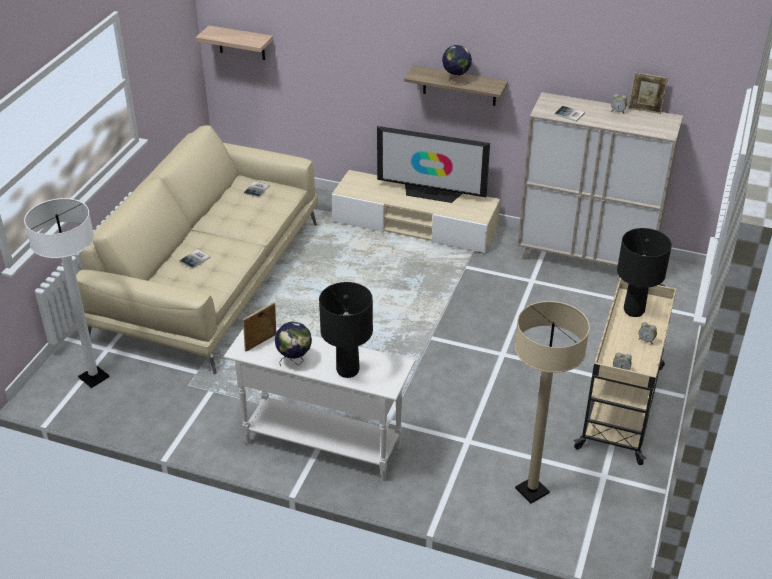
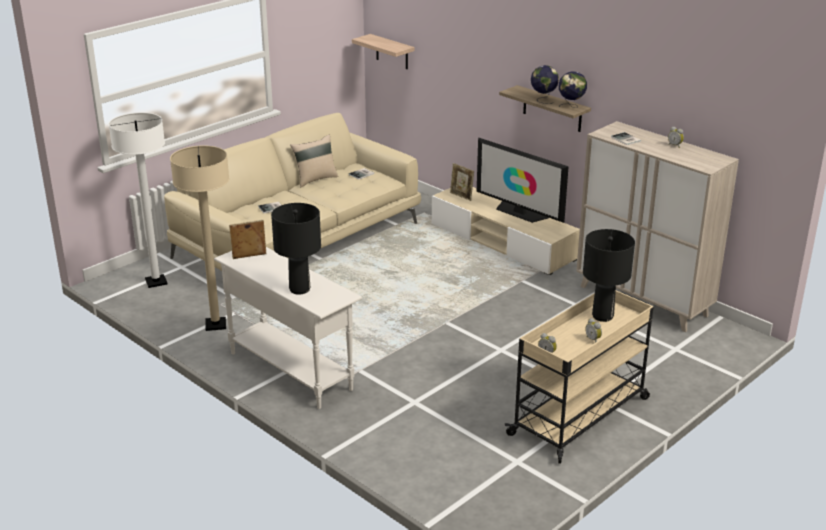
camera: 25 degrees right, 10 degrees down
globe [275,321,312,366] -> globe moved to [559,71,587,108]
beige floor lamp [515,301,590,504] -> beige floor lamp moved to [170,145,230,331]
picture frame [628,72,668,114] -> picture frame moved to [450,163,474,201]
none -> beige pillow [290,135,338,187]

